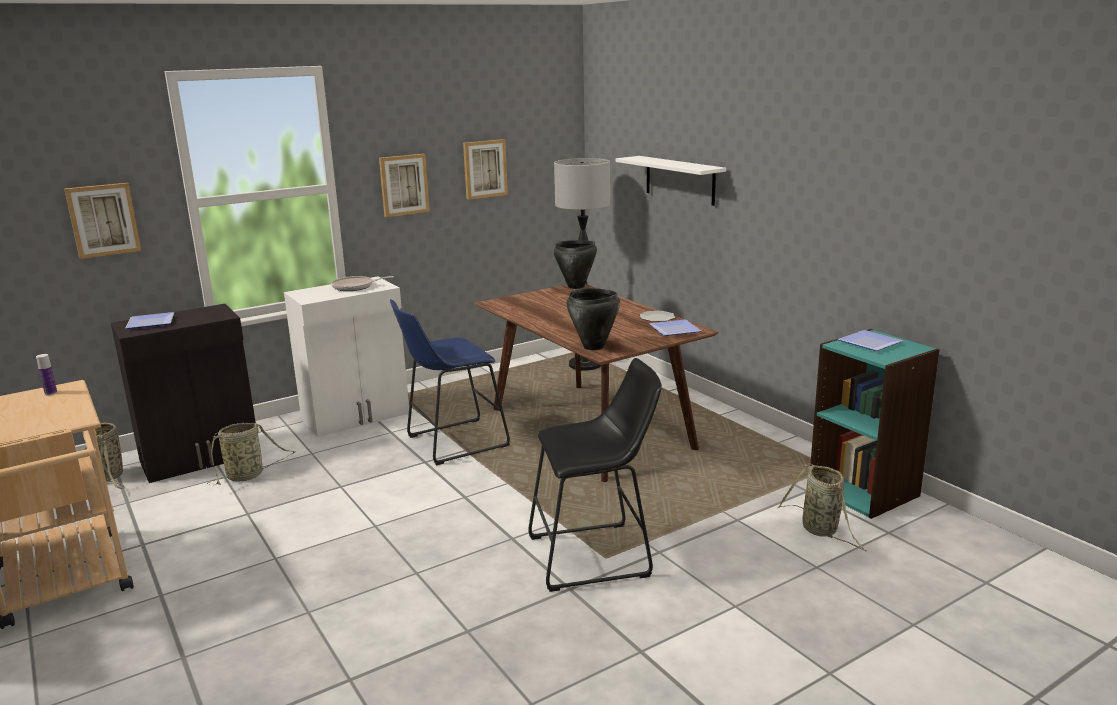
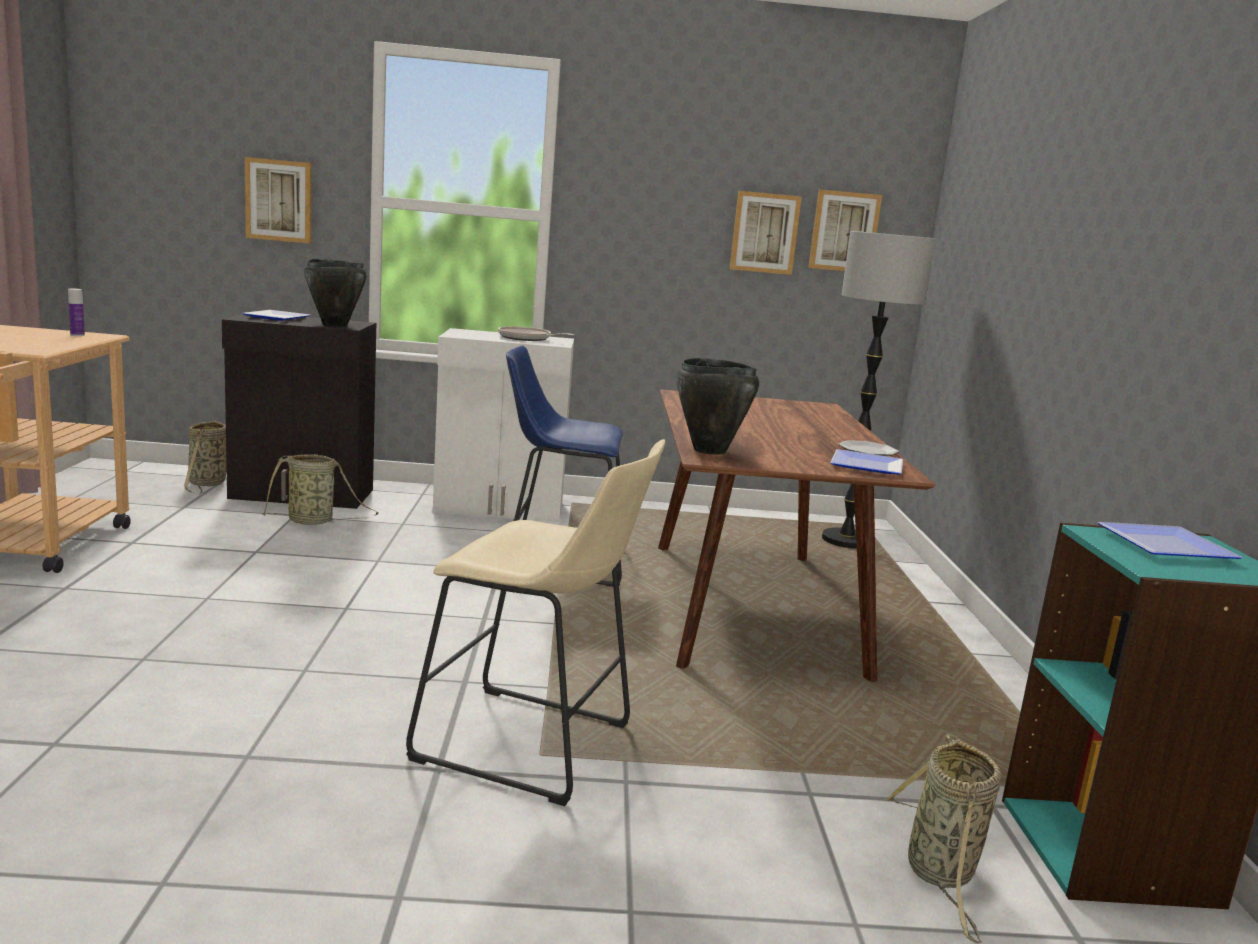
camera: 30 degrees right, 5 degrees down
picture [379,154,430,217] -> picture moved to [808,189,882,271]
black stool [528,358,662,592] -> beige stool [406,439,665,806]
black cooking pot [554,240,597,289] -> black cooking pot moved to [304,259,367,327]
white shelf [616,156,726,206] -> none

